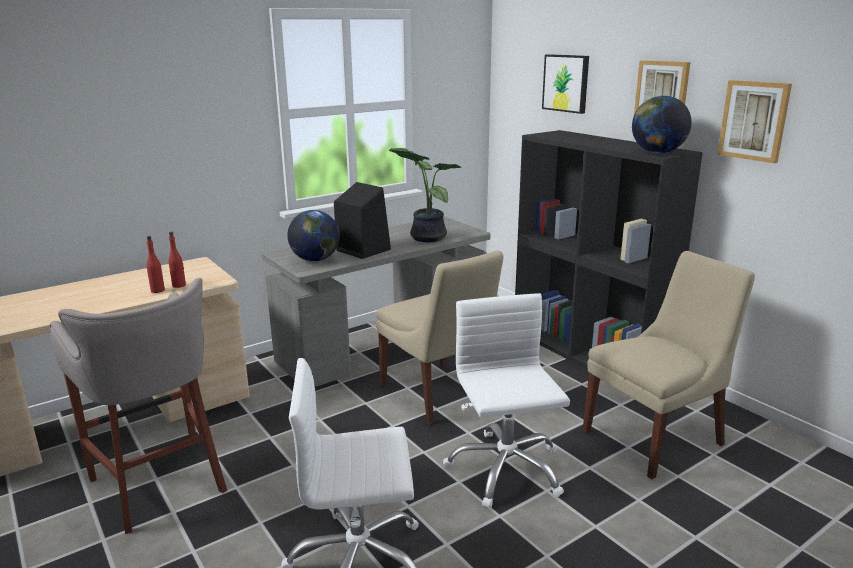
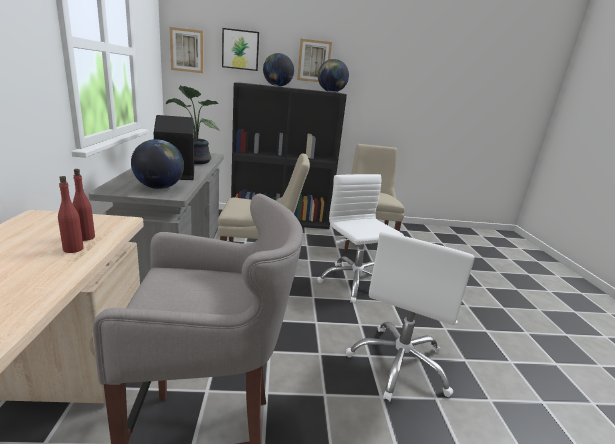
camera: 60 degrees left, 0 degrees up
white office chair [443,293,570,508] -> white office chair turned 45 degrees clockwise [317,174,404,303]
picture [717,80,792,163] -> picture moved to [170,27,204,73]
none -> globe [263,53,294,87]

